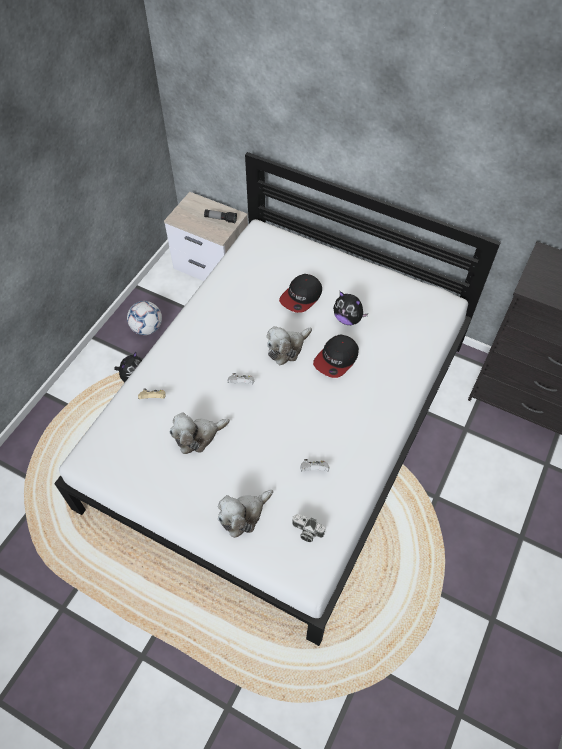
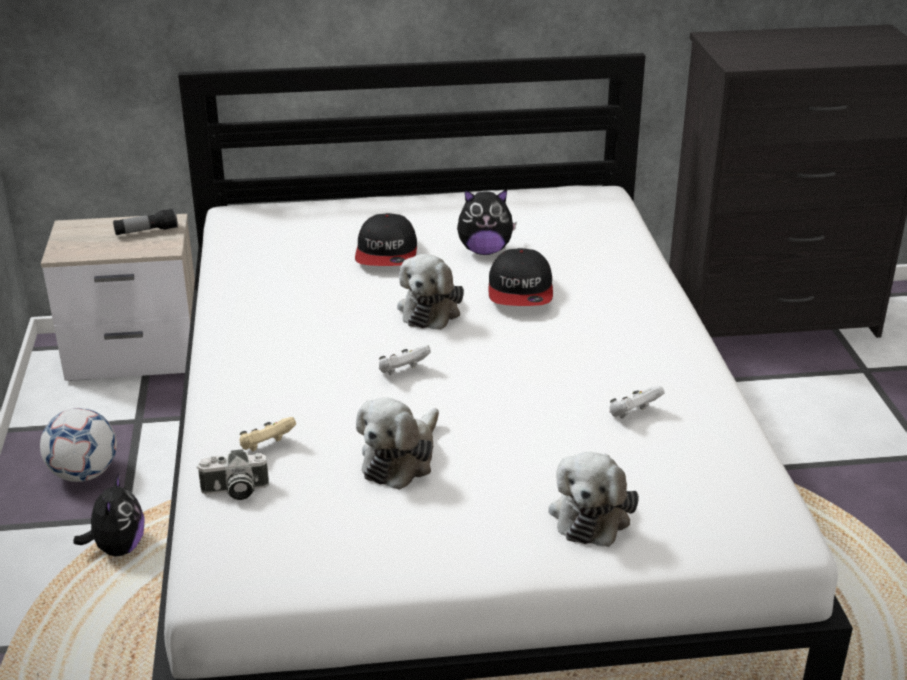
camera: 35 degrees left, 25 degrees down
camera [292,514,325,542] -> camera moved to [196,449,269,500]

